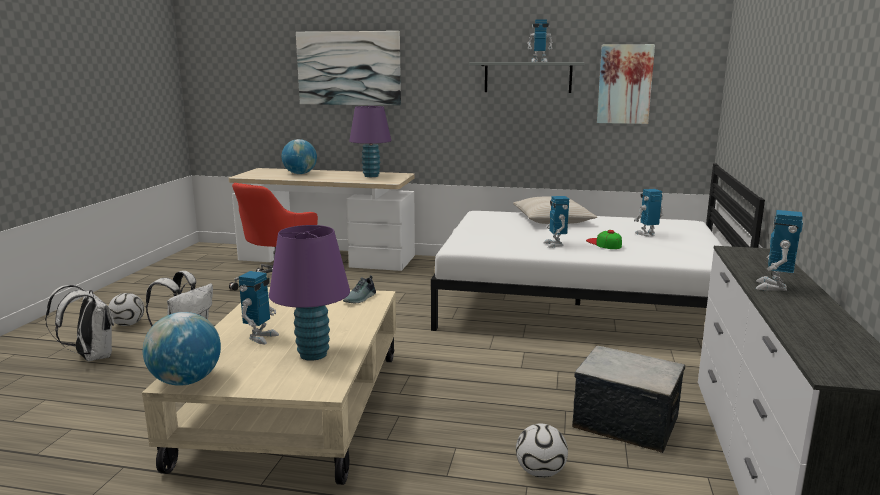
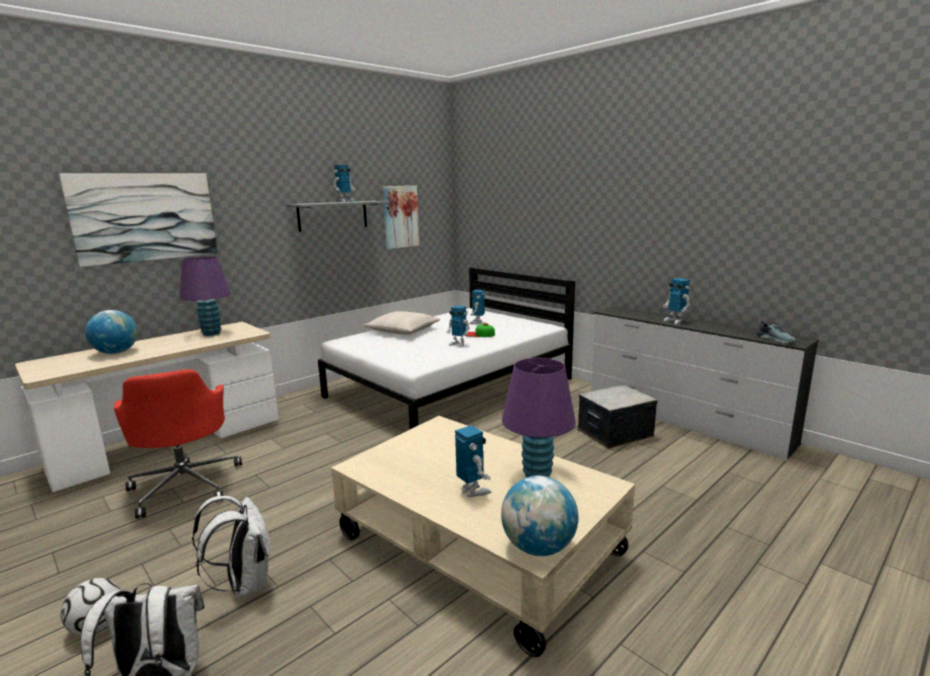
camera: 55 degrees left, 0 degrees up
shoe [343,275,376,303] -> shoe moved to [757,321,796,343]
football [516,424,568,478] -> none

